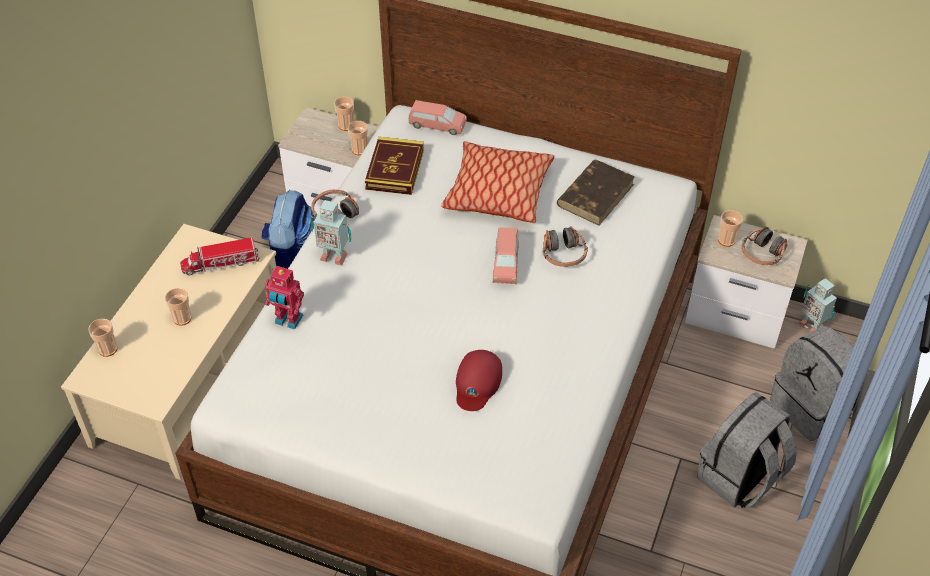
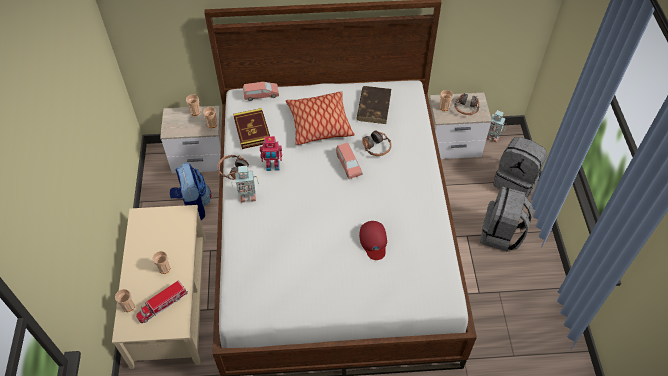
camera: 25 degrees left, 5 degrees up
toy truck [180,238,260,275] -> toy truck moved to [136,280,188,323]
toy robot [265,266,304,330] -> toy robot moved to [260,136,282,171]

